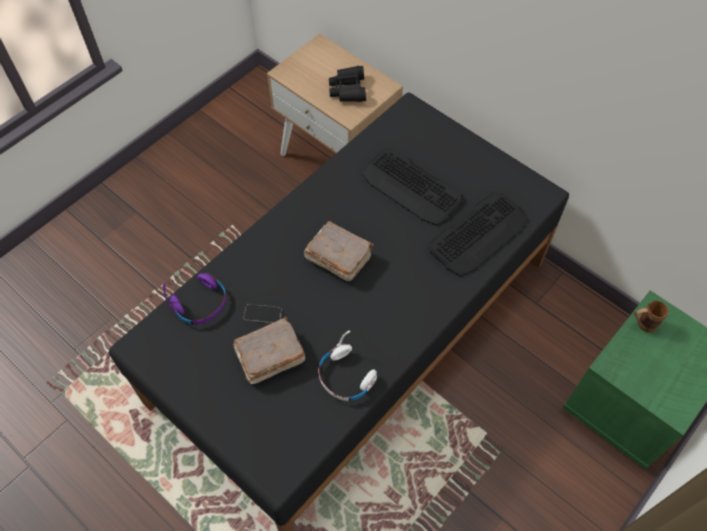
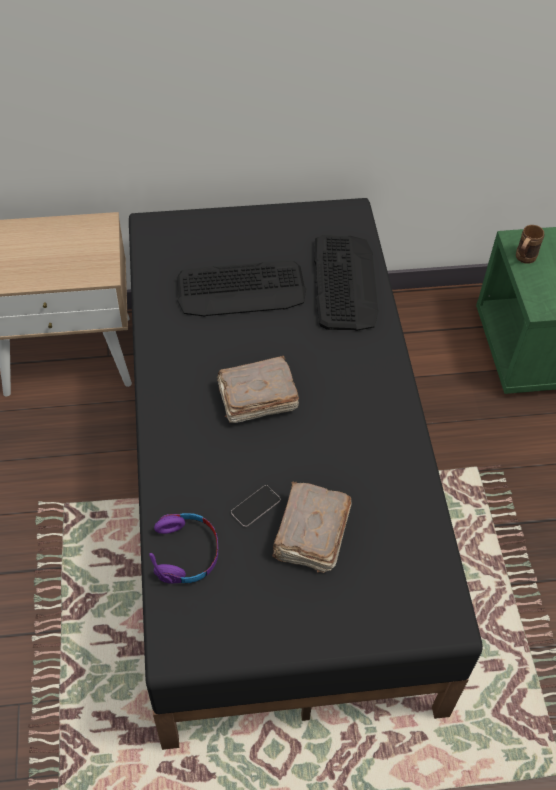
camera: 50 degrees left, 5 degrees down
white headphones [318,331,377,401] -> none
black binoculars [329,66,366,102] -> none

